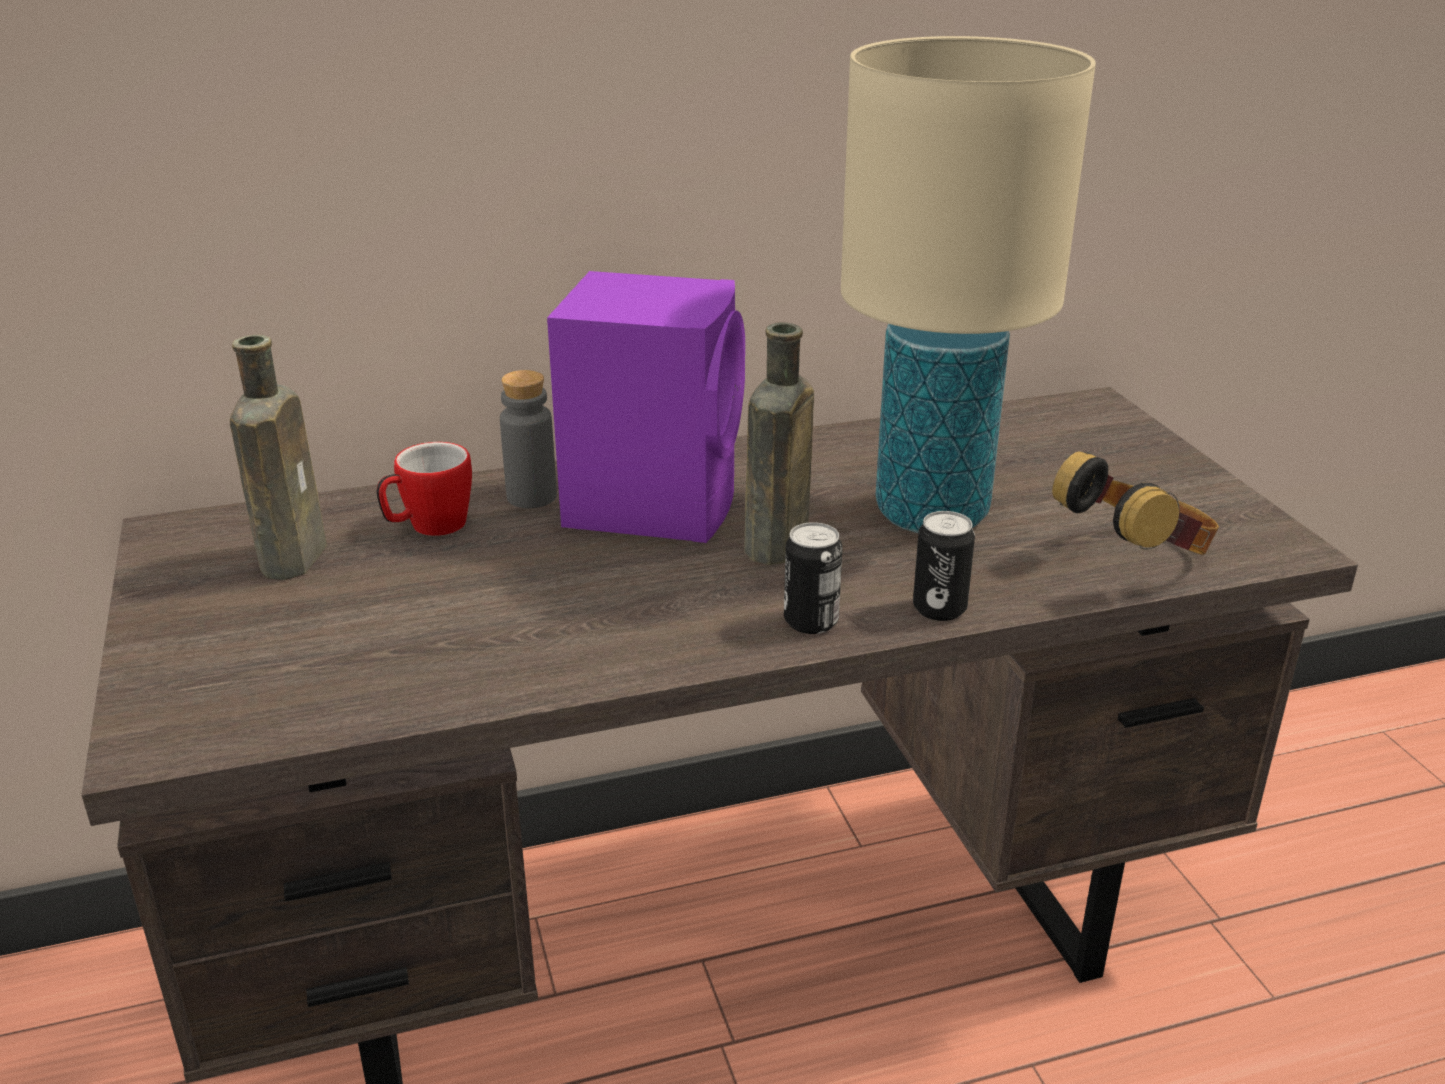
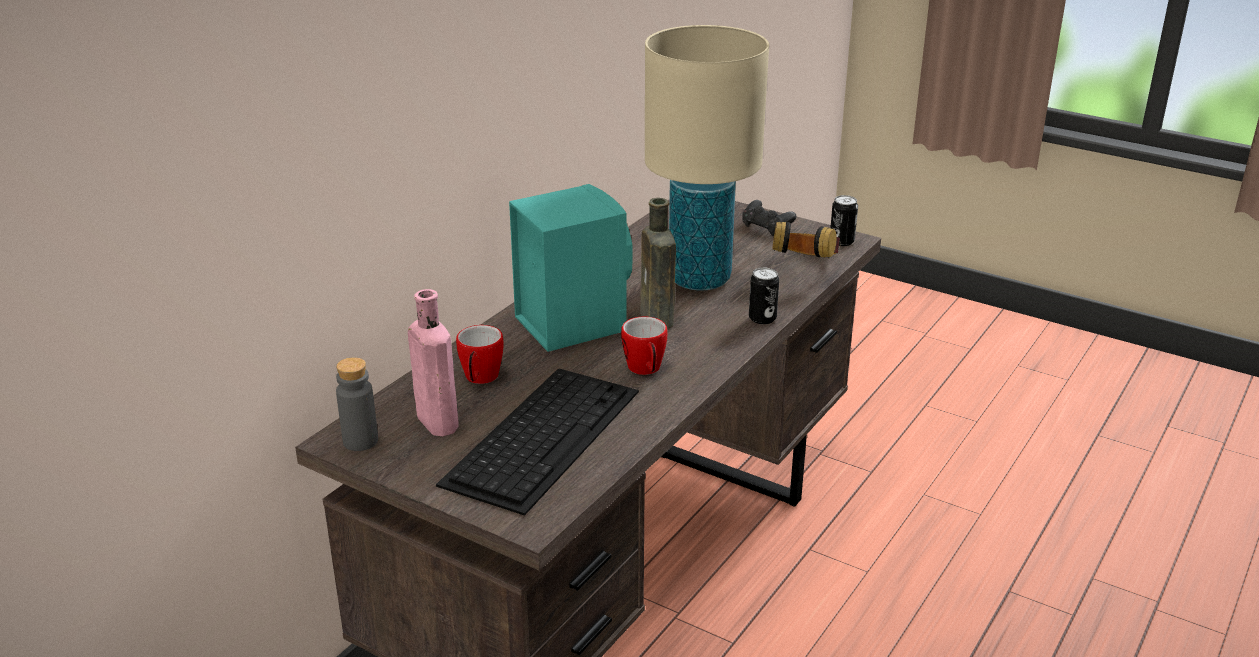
camera: 40 degrees left, 0 degrees up
brown bottle [230,335,327,580] -> pink bottle [408,289,459,436]
grey bottle [500,370,557,508] -> grey bottle moved to [336,357,378,451]
purple speaker [547,271,745,543] -> turquoise speaker [509,184,632,352]
can [784,522,843,634] -> can moved to [830,195,858,246]
none -> keyboard [436,368,639,516]
none -> mug [621,317,667,375]
none -> black game controller [742,200,797,236]

